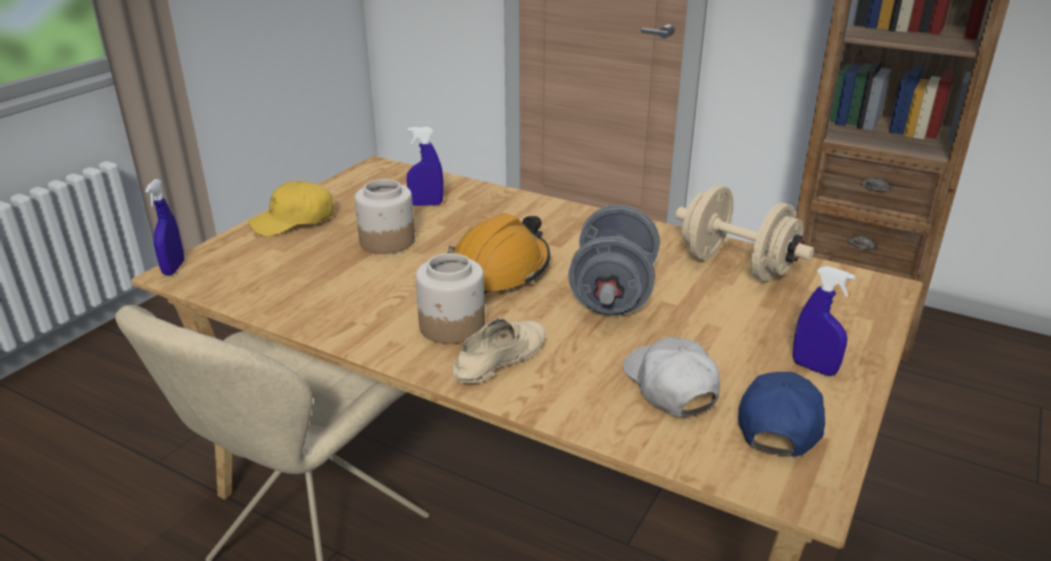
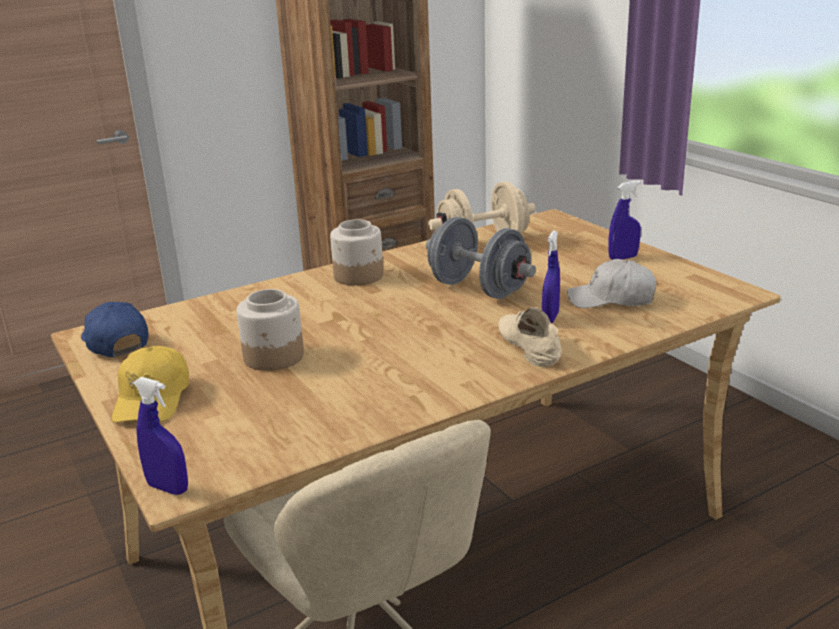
camera: 60 degrees left, 5 degrees down
blue spray bottle [407,127,444,206] -> blue spray bottle moved to [542,230,560,323]
jar [416,253,485,344] -> jar moved to [330,219,383,285]
orange hard hat [448,213,550,294] -> none
blue cap [738,372,825,457] -> blue cap moved to [81,302,148,357]

